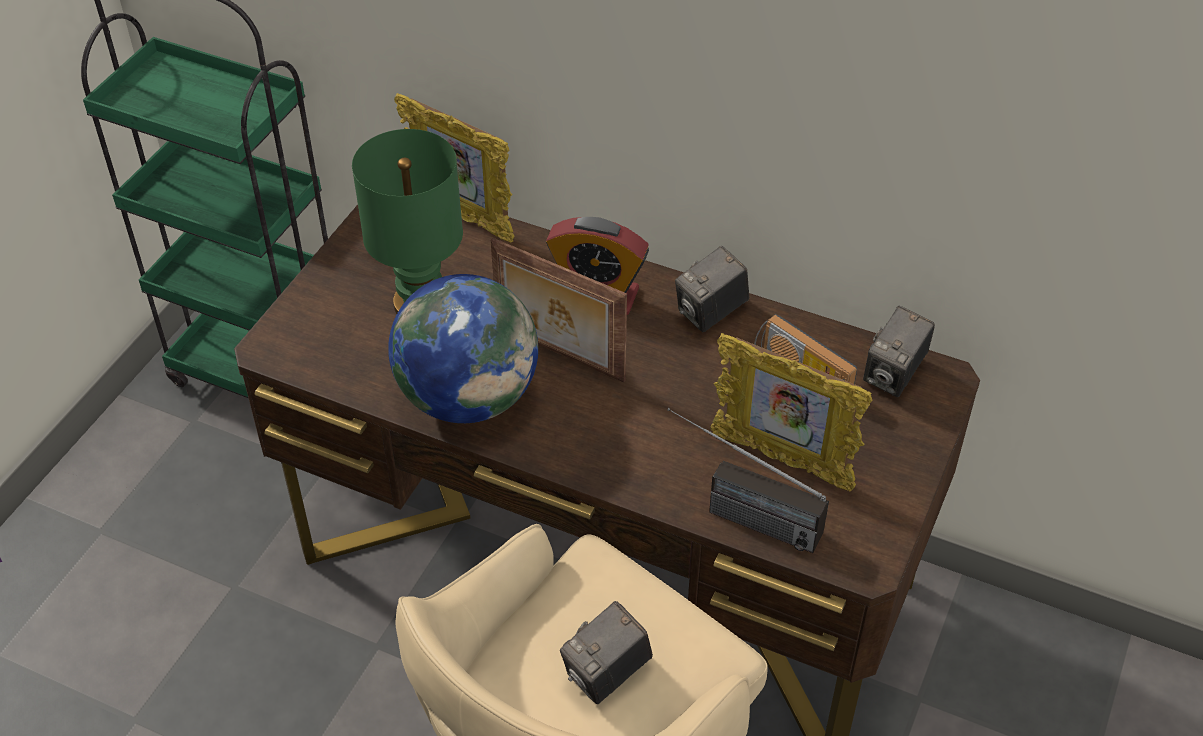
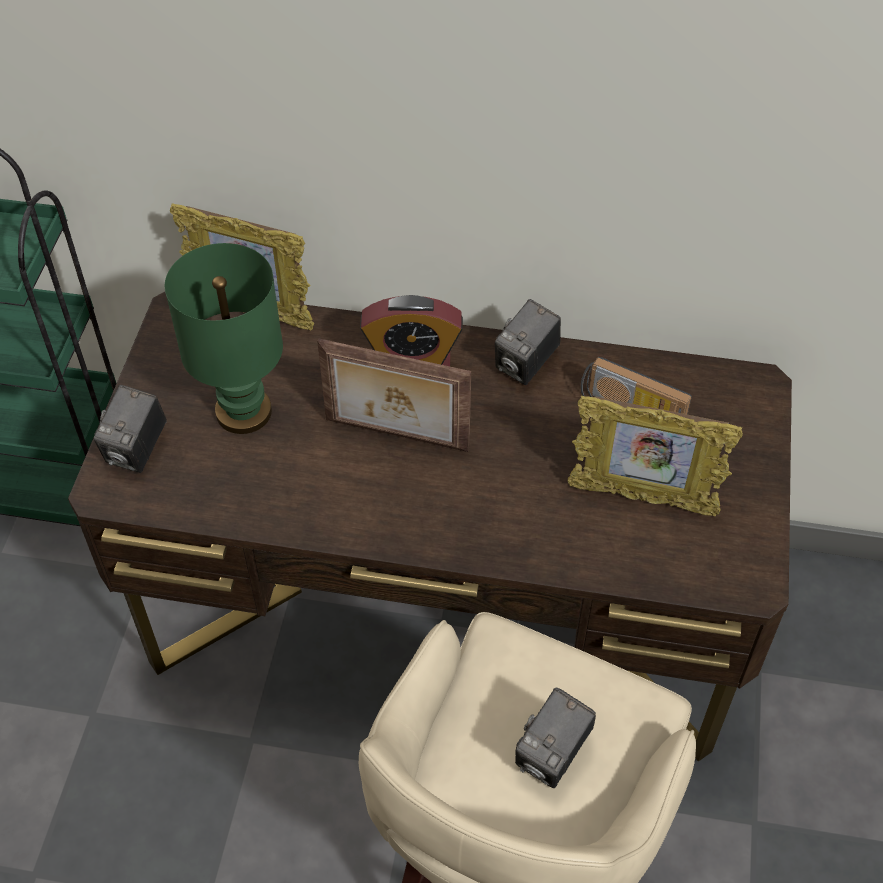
camera: 15 degrees left, 5 degrees up
globe [388,274,538,423] -> none
radio [667,408,829,553] -> none
camera [863,306,935,397] -> camera moved to [94,385,167,473]

